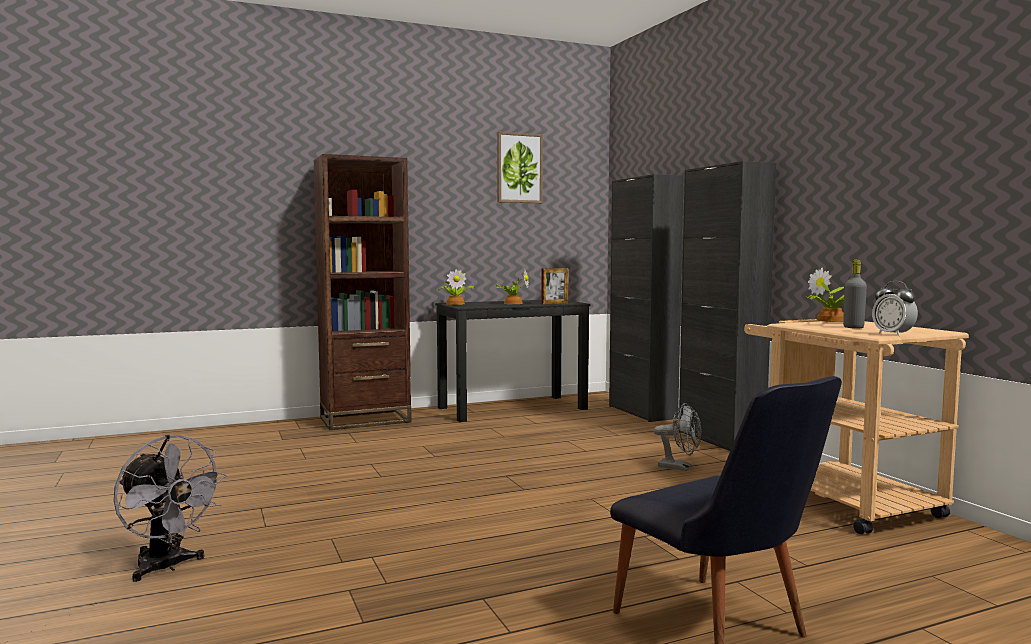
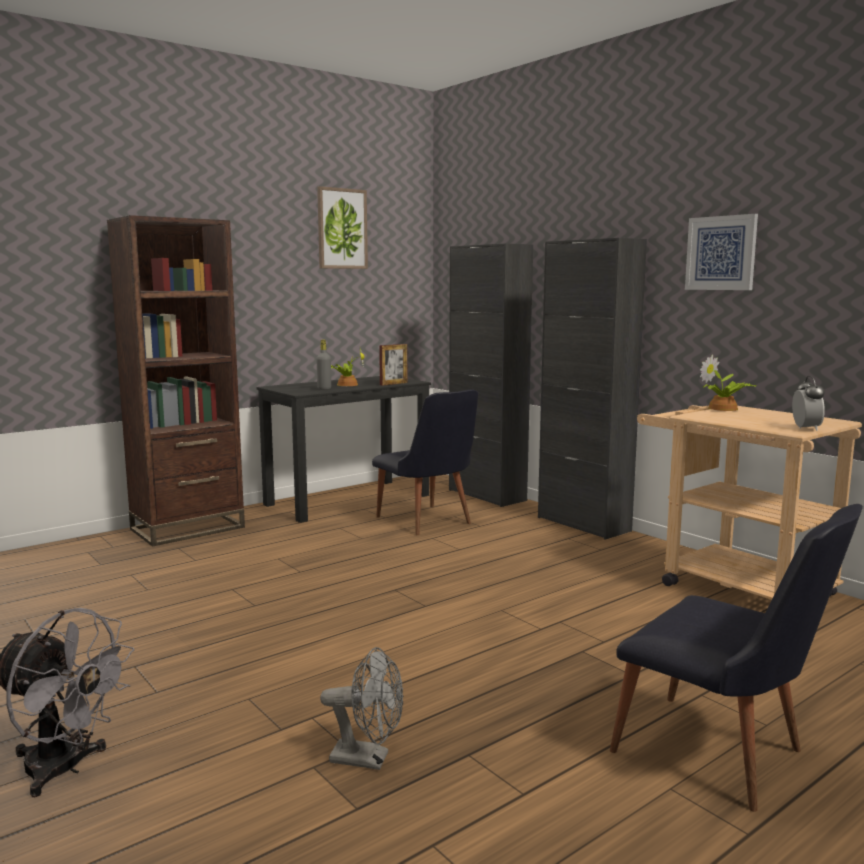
camera: 15 degrees left, 5 degrees up
potted plant [438,269,475,305] -> none
grey fan [654,403,702,471] -> grey fan moved to [320,647,403,770]
grey bottle [843,259,867,329] -> grey bottle moved to [316,340,331,390]
alarm clock [872,281,918,336] -> alarm clock turned 135 degrees counterclockwise [792,376,825,431]
none -> black chair [372,389,478,535]
none -> picture [685,214,758,290]

